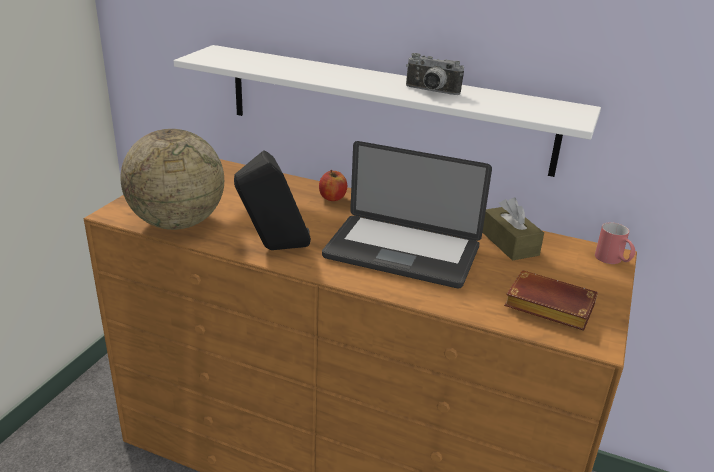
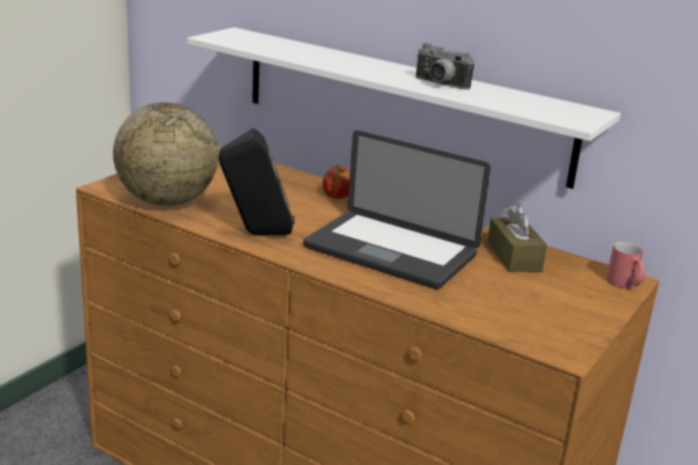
camera: 10 degrees right, 5 degrees down
brown book [504,270,598,331] -> none

